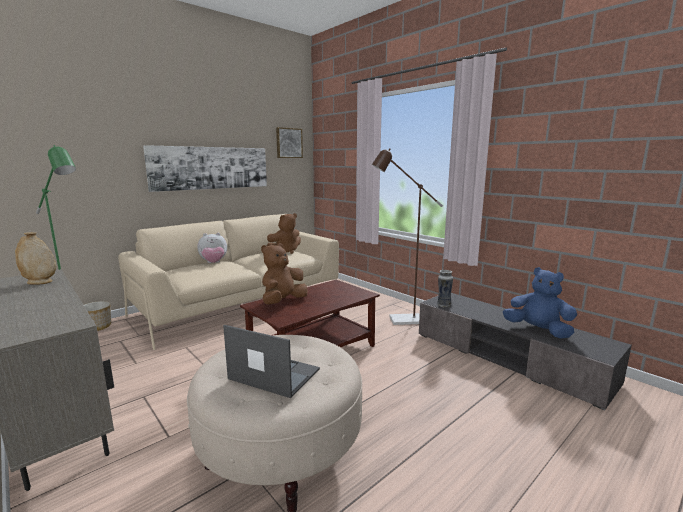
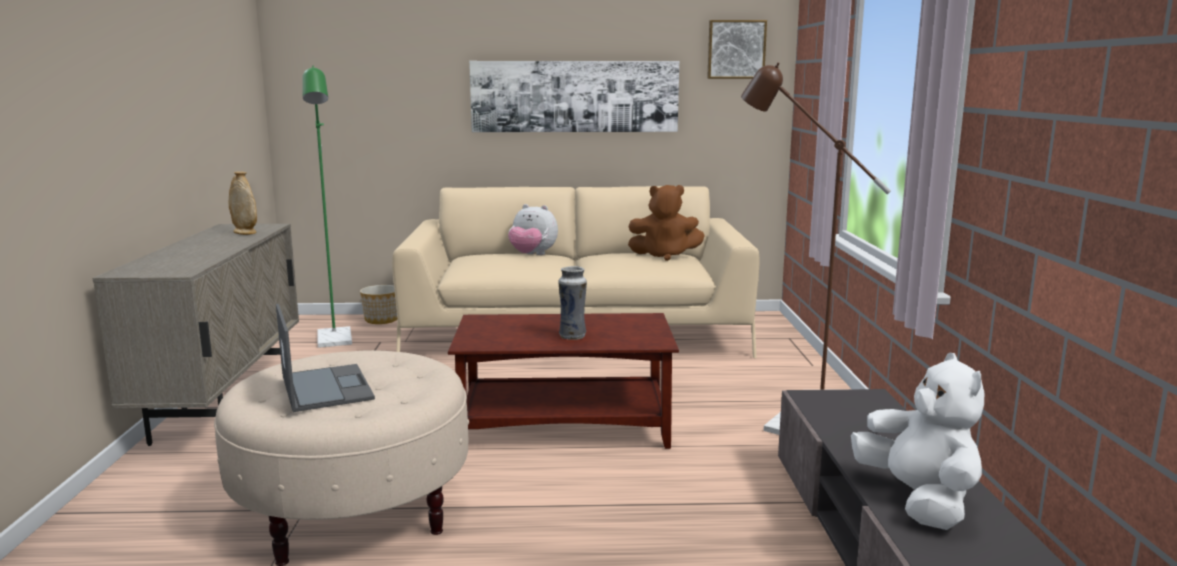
camera: 40 degrees right, 0 degrees up
brown plush toy [261,243,308,305] -> none
vase [437,270,453,307] -> vase moved to [558,266,587,340]
blue plush toy [503,267,577,339] -> white plush toy [851,353,984,530]

